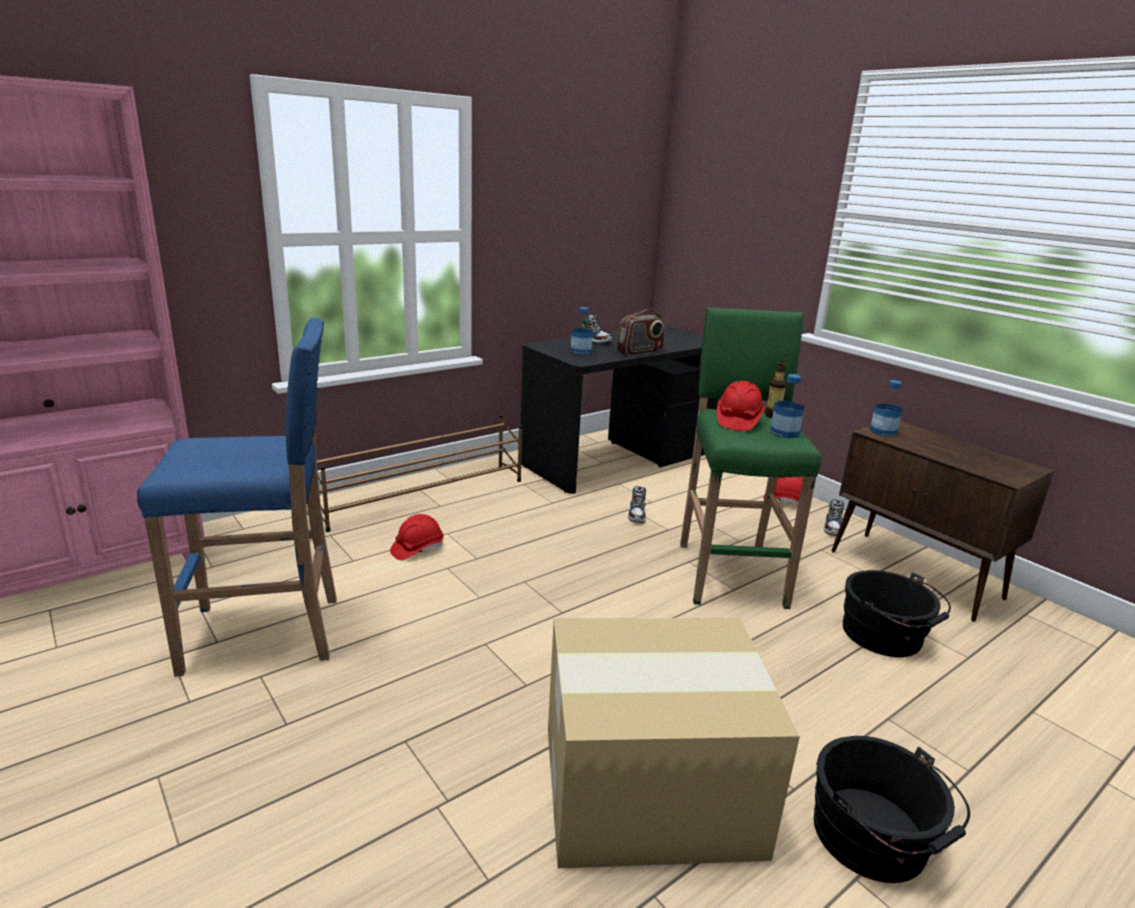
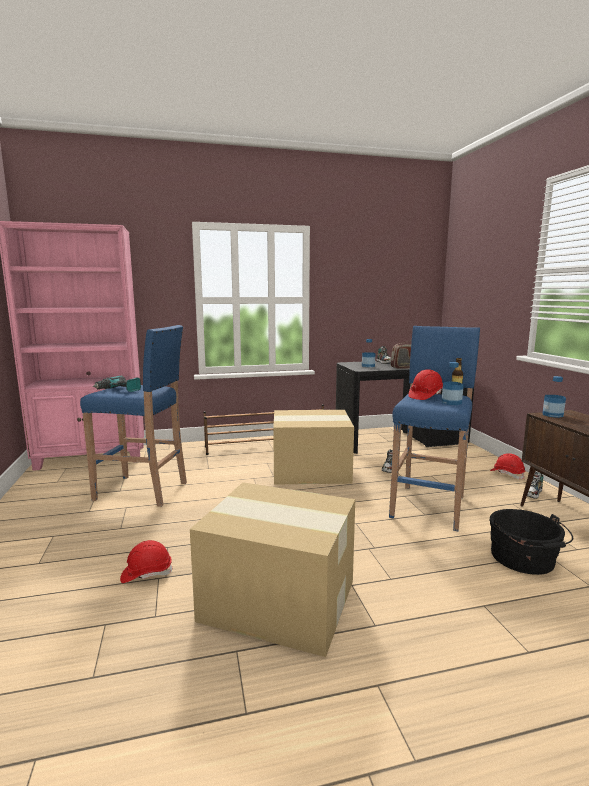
camera: 25 degrees right, 10 degrees down
red hard hat [390,514,444,560] -> red hard hat moved to [120,540,173,583]
green stool [680,307,821,609] -> blue stool [389,326,480,531]
black bucket [814,736,970,883] -> none
none -> power drill [93,375,141,392]
none -> cardboard box [273,410,354,485]

